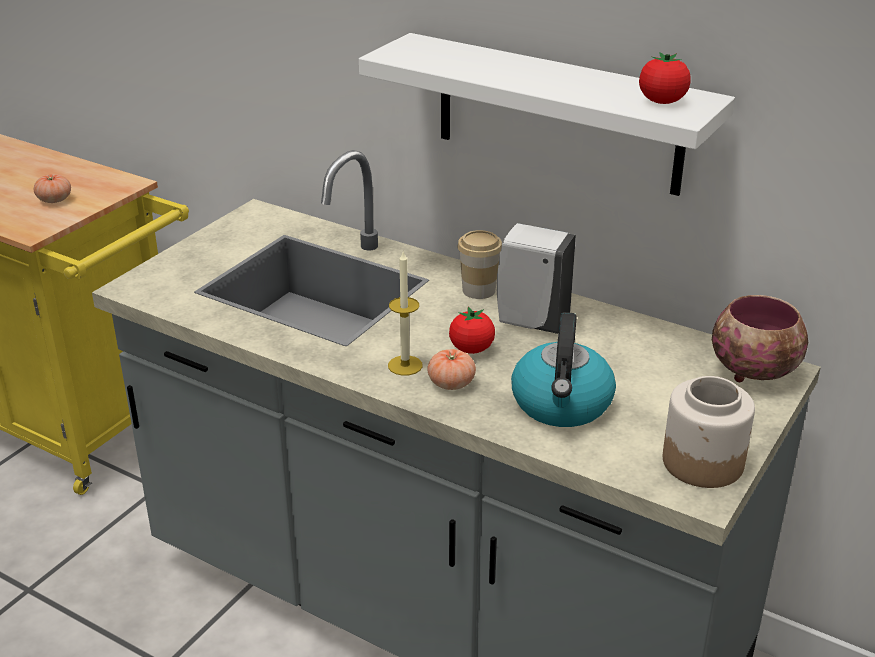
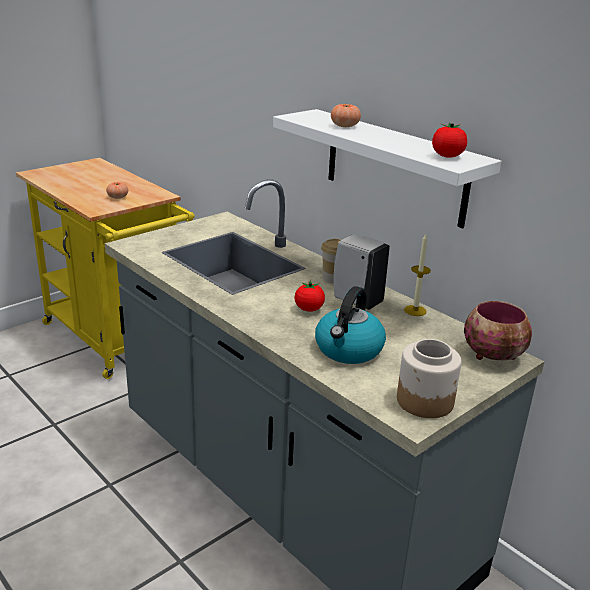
camera: 15 degrees right, 5 degrees down
candle [388,252,423,376] -> candle moved to [404,234,431,316]
tomato [427,349,476,390] -> tomato moved to [331,104,361,127]

